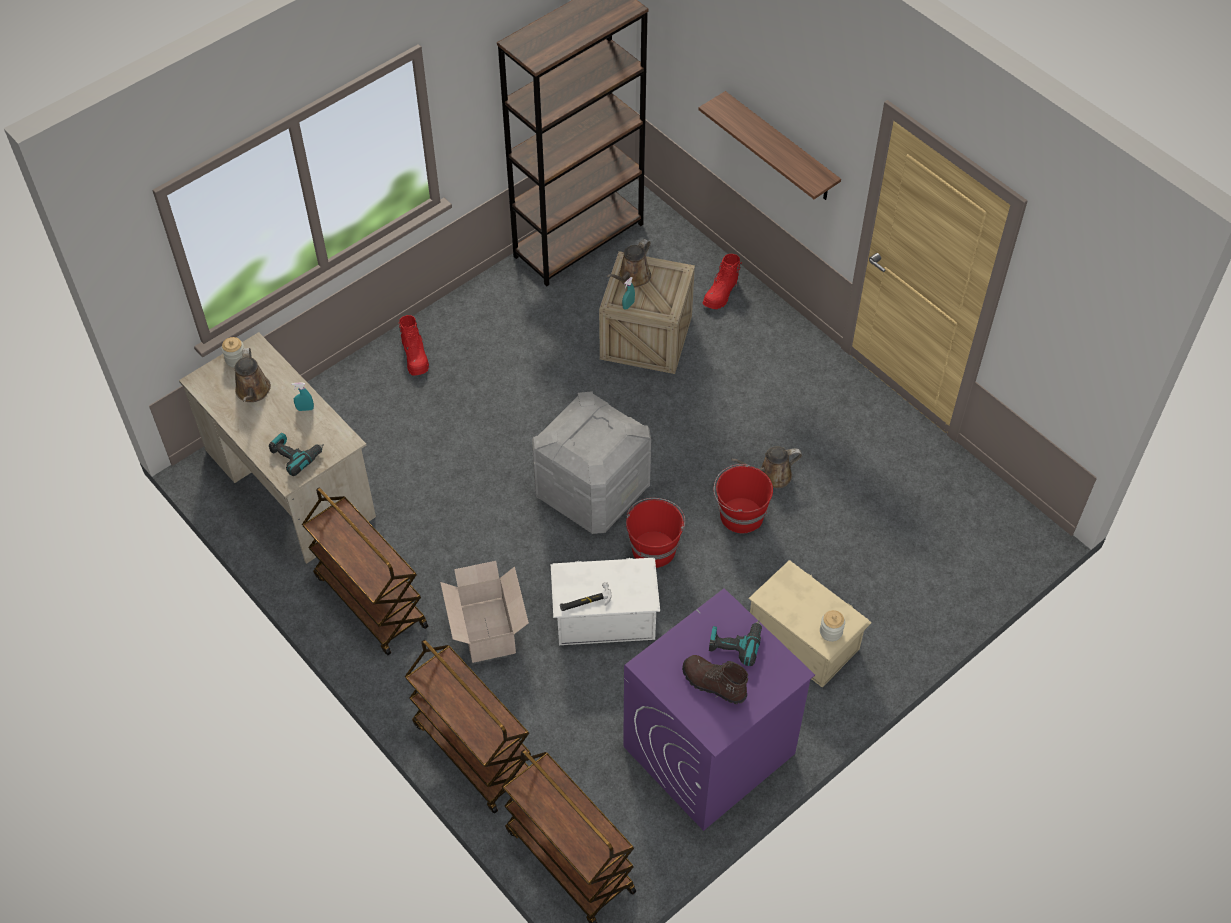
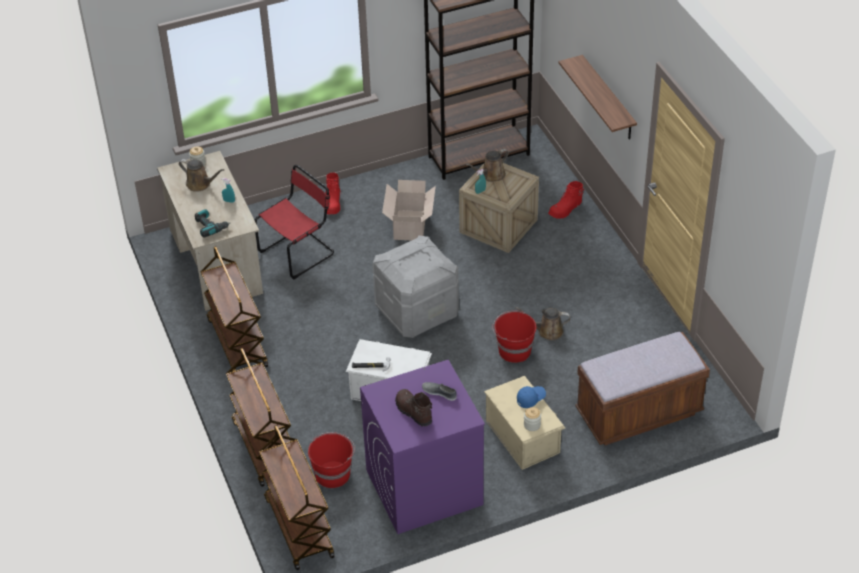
camera: 20 degrees right, 10 degrees down
brown watering can [234,348,271,402] -> brown watering can turned 75 degrees counterclockwise [179,159,225,192]
cardboard box [440,561,529,663] -> cardboard box moved to [382,180,436,240]
red bucket [626,498,685,568] -> red bucket moved to [308,432,355,488]
power drill [709,620,762,666] -> grey shoe [422,382,457,401]
none -> red chair [255,165,334,280]
none -> blue cap [517,386,546,408]
none -> brown bench [575,332,710,445]

